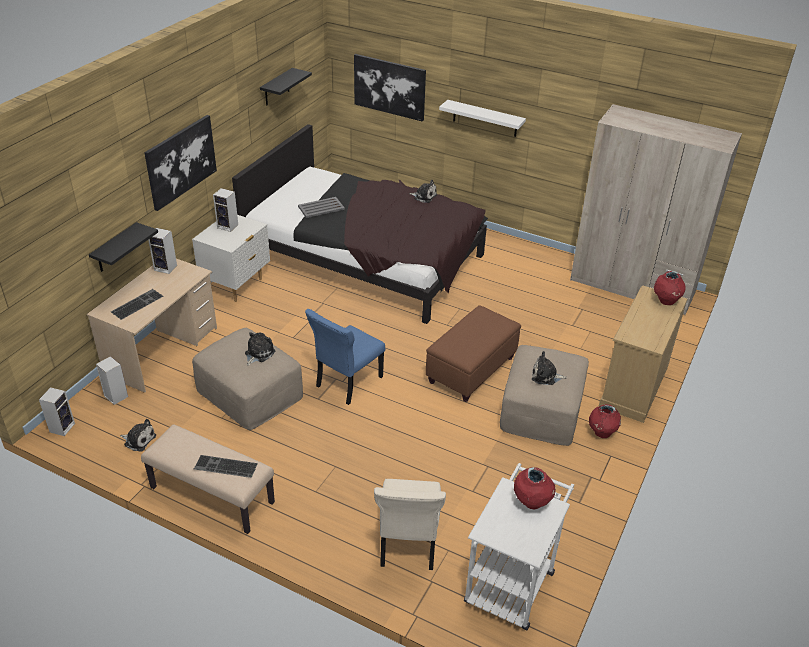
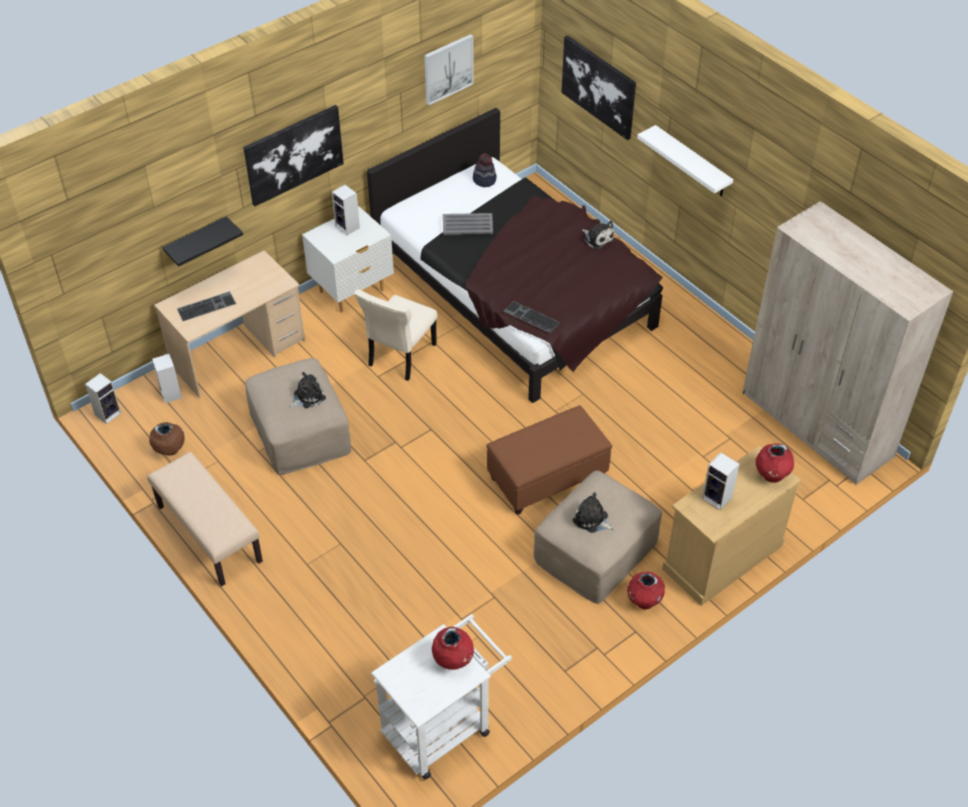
camera: 25 degrees right, 10 degrees up
plush toy [120,419,156,452] -> brown vase [149,422,184,456]
speaker [148,228,177,274] -> speaker moved to [702,452,740,510]
keyboard [194,455,258,478] -> keyboard moved to [503,301,560,333]
black shelf [260,68,312,105] -> picture [424,34,474,105]
blue chair [305,309,385,405] -> none
beige chair [374,479,446,570] -> beige chair moved to [354,289,438,381]
none -> hat [473,153,496,187]

